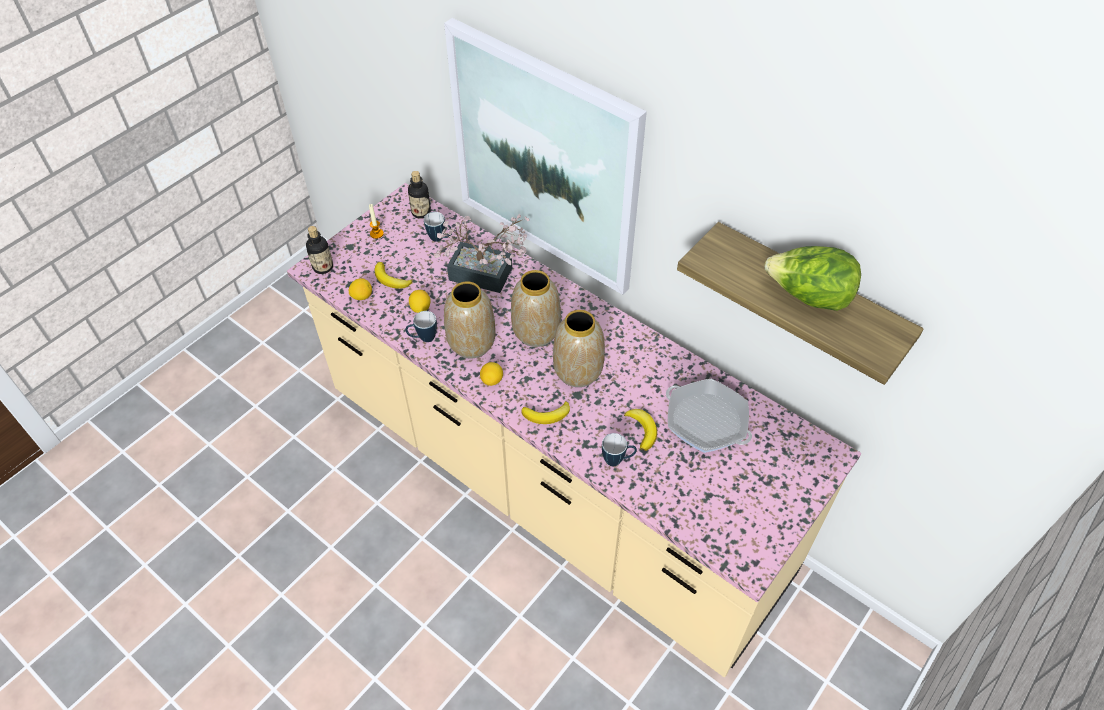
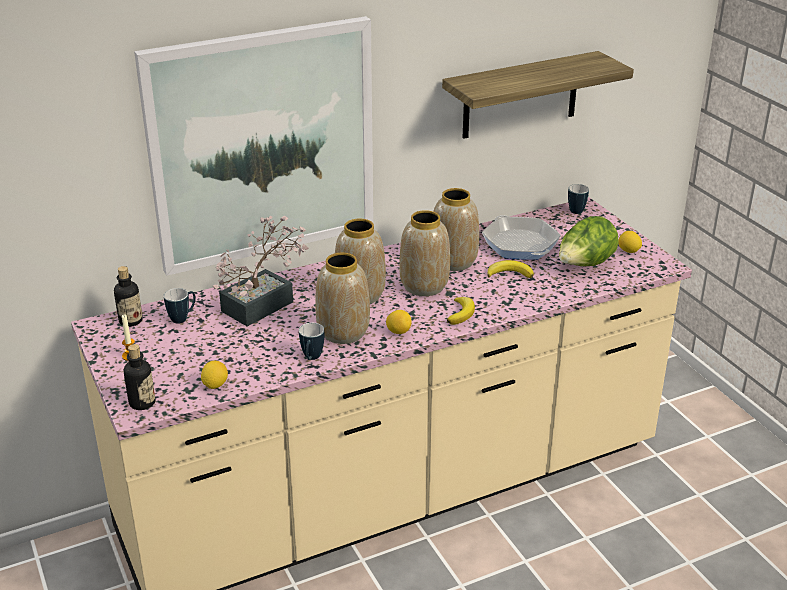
camera: 65 degrees left, 20 degrees down
banana [375,262,413,289] -> none
lemon [409,290,431,313] -> lemon moved to [618,231,642,253]
mug [602,433,637,466] -> mug moved to [568,184,589,214]
frying pan [666,378,752,453] -> frying pan turned 90 degrees counterclockwise [482,215,561,260]
lettuce [764,246,861,311] -> lettuce moved to [559,216,619,266]
none -> vase [433,188,479,271]

